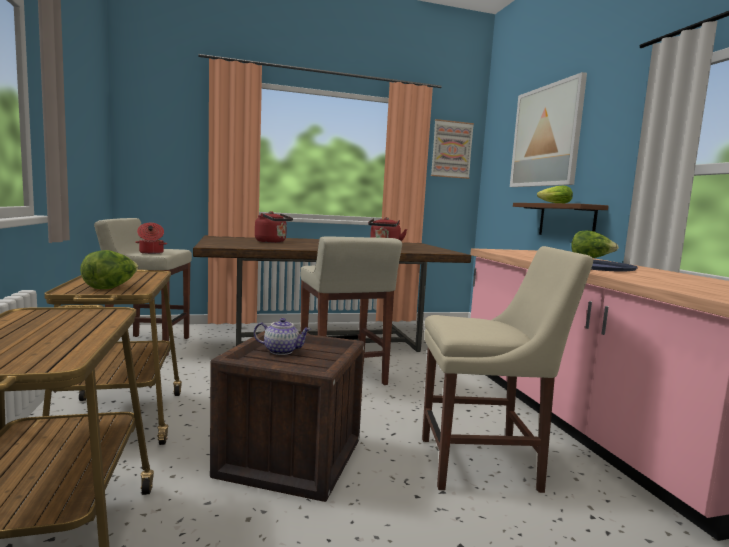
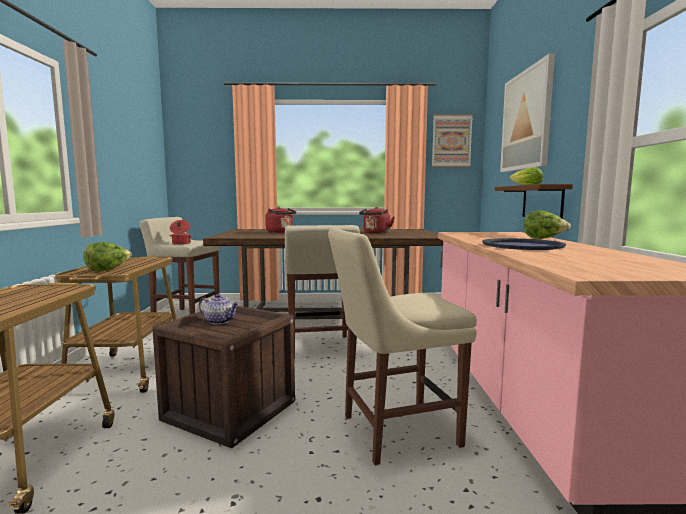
camera: 15 degrees right, 0 degrees up
beige chair [422,246,593,493] -> beige chair turned 150 degrees clockwise [328,228,477,465]

